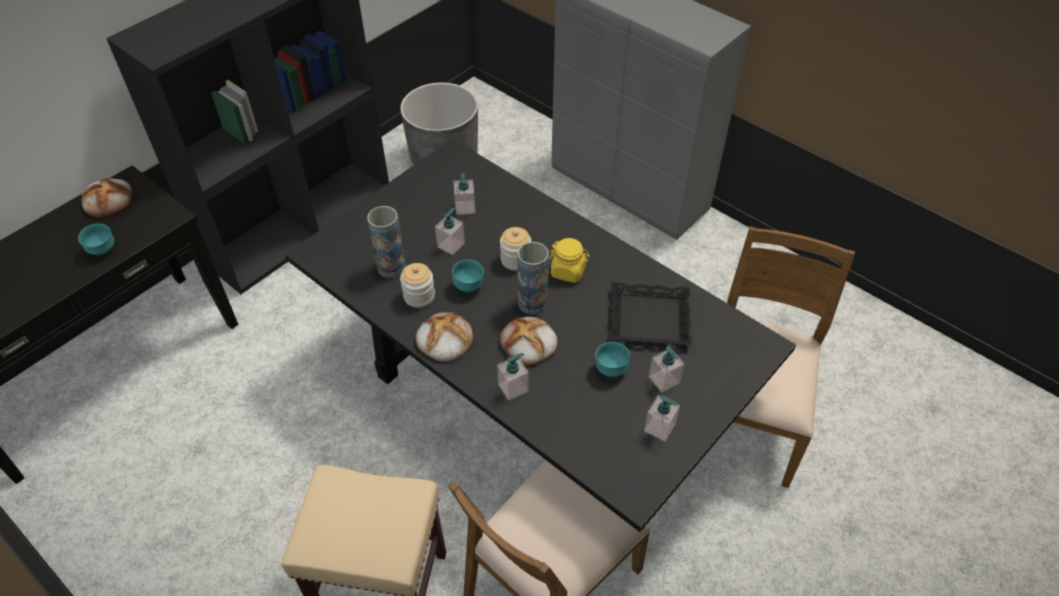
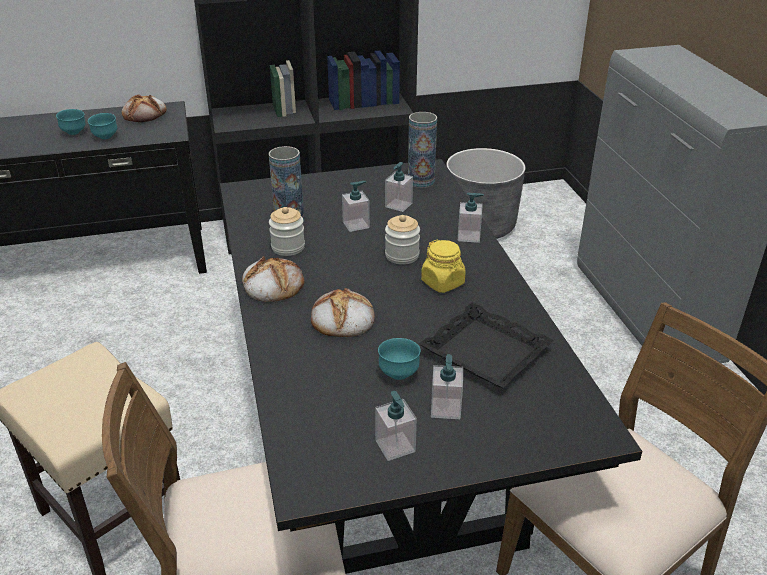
camera: 35 degrees right, 15 degrees down
turquoise bowl [452,260,484,292] -> turquoise bowl moved to [56,109,85,135]
soap dispenser [497,353,529,401] -> soap dispenser moved to [458,192,484,243]
vase [517,242,549,315] -> vase moved to [408,112,437,188]

